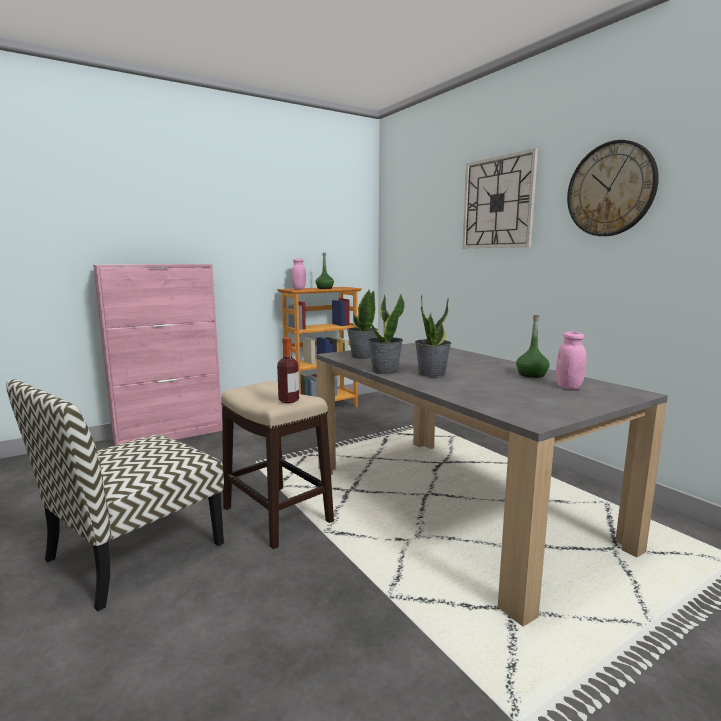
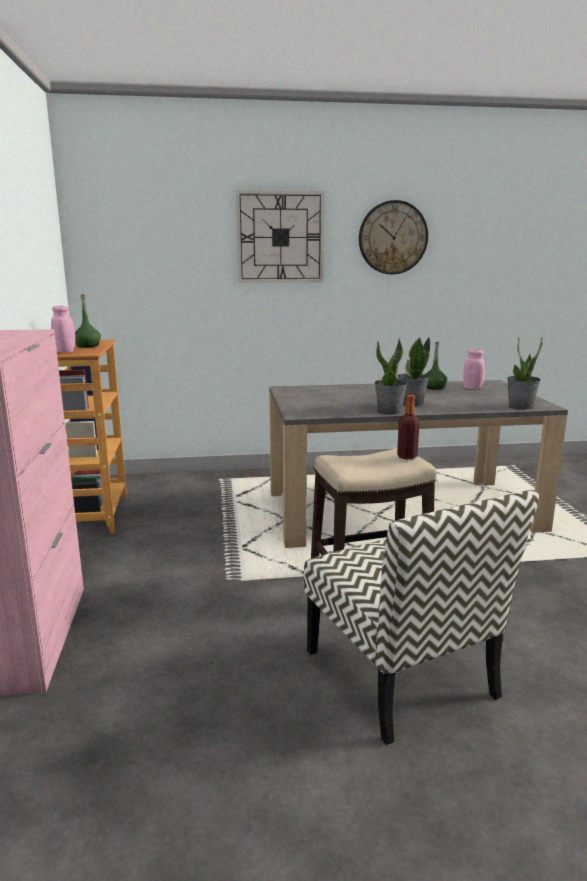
camera: 65 degrees left, 5 degrees up
potted plant [347,290,378,359] -> potted plant moved to [507,337,543,410]

